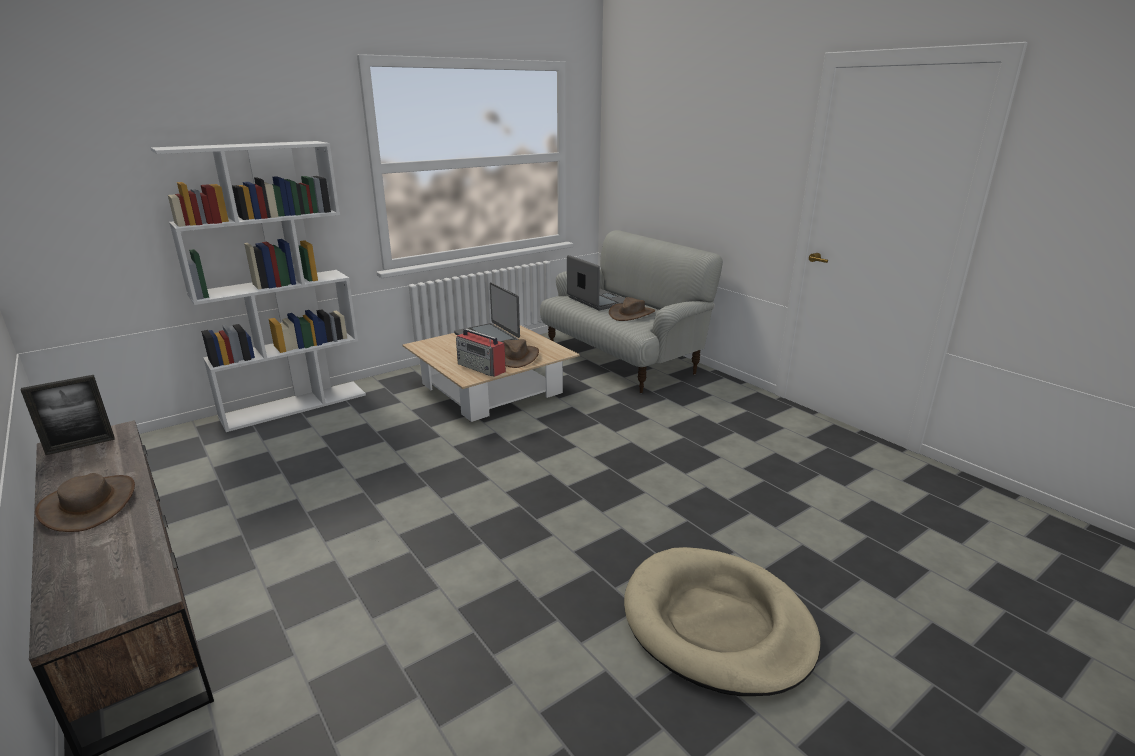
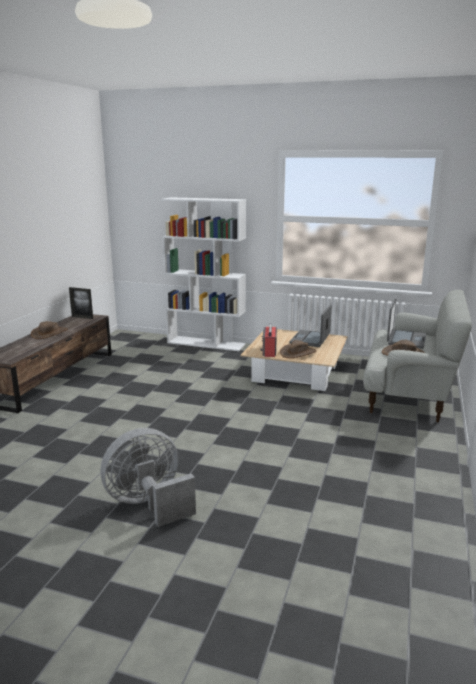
camera: 55 degrees right, 5 degrees down
beige dog bed [624,547,821,696] -> grey fan [101,428,196,527]

